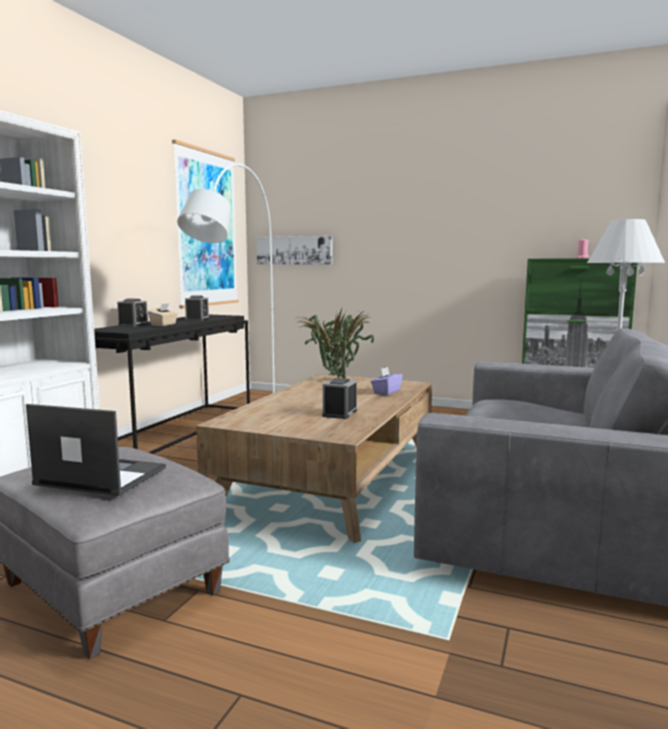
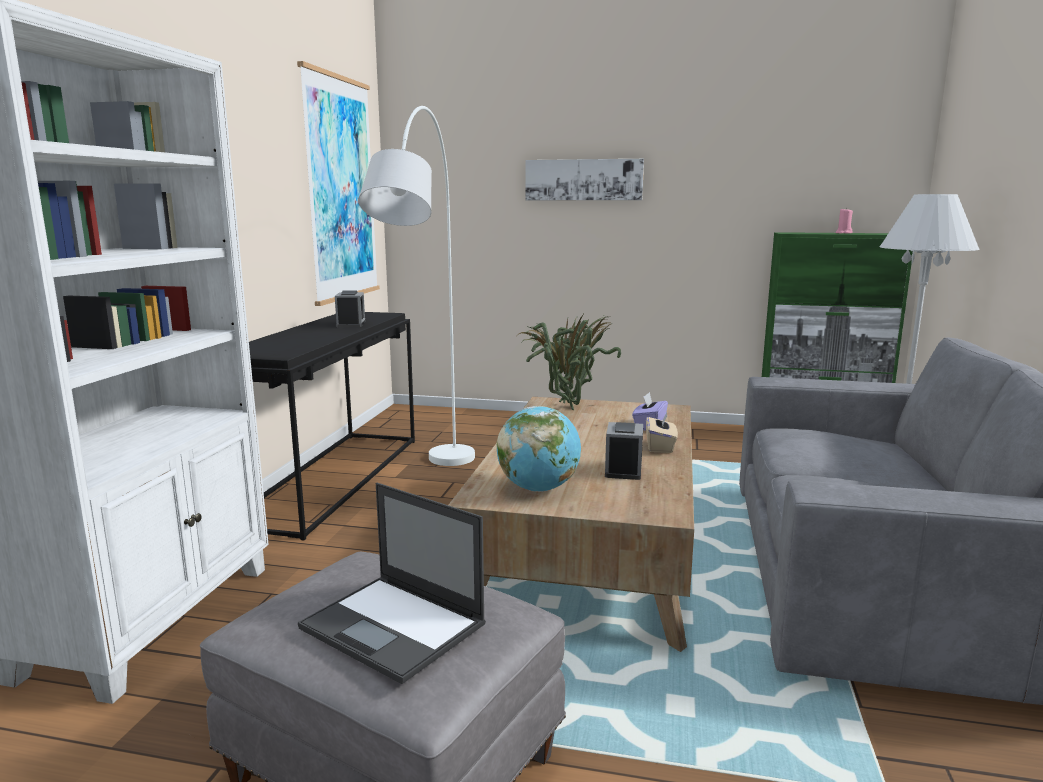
camera: 10 degrees left, 5 degrees up
laptop [26,404,166,496] -> laptop turned 150 degrees counterclockwise [298,483,486,684]
alarm clock [117,299,149,327] -> none
beige tissue box [148,303,178,326] -> beige tissue box moved to [646,412,678,453]
picture [257,236,332,265] -> picture moved to [525,159,644,200]
none -> globe [497,406,581,492]

